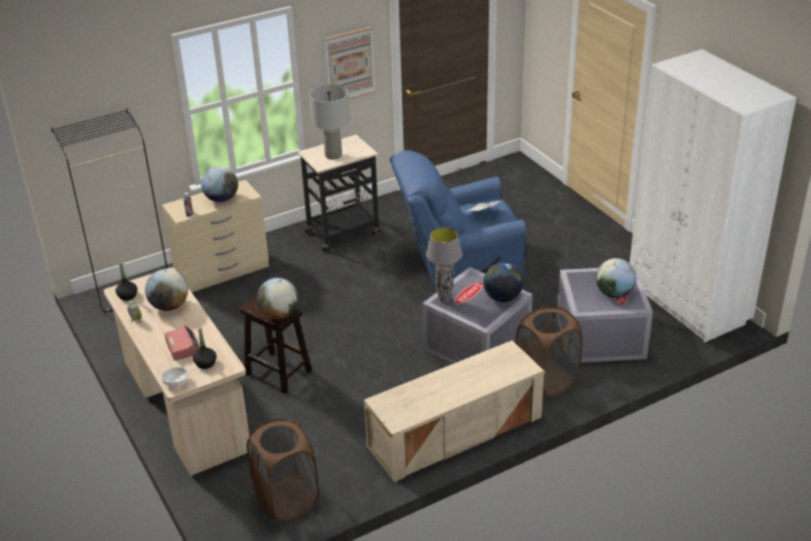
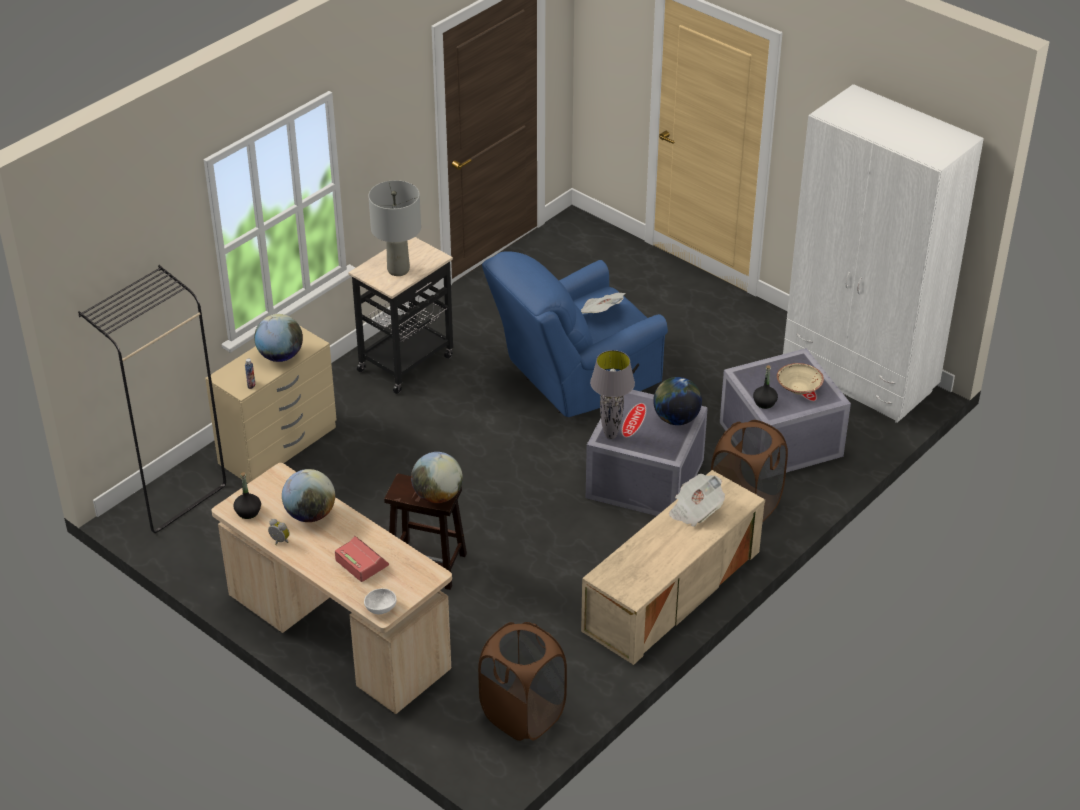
camera: 20 degrees left, 5 degrees up
black bottle [193,328,217,369] -> black bottle moved to [753,365,778,409]
picture [324,27,376,99] -> none
globe [596,258,636,298] -> beige bowl [777,363,824,395]
none -> newspaper [669,474,725,527]

